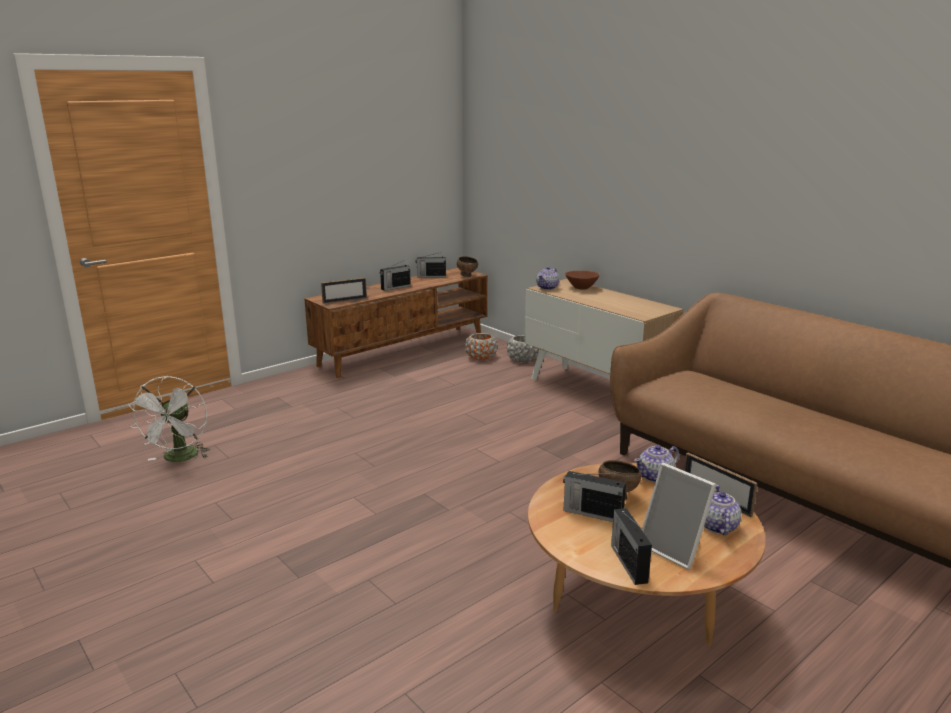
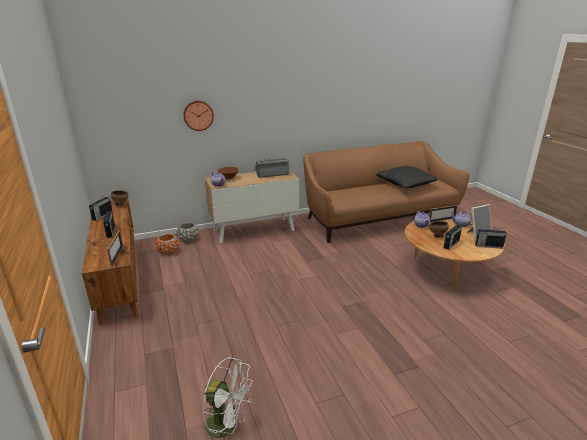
camera: 70 degrees left, 5 degrees up
none -> wall clock [183,101,214,131]
none -> radio [255,158,289,178]
none -> black pillow [376,166,437,188]

